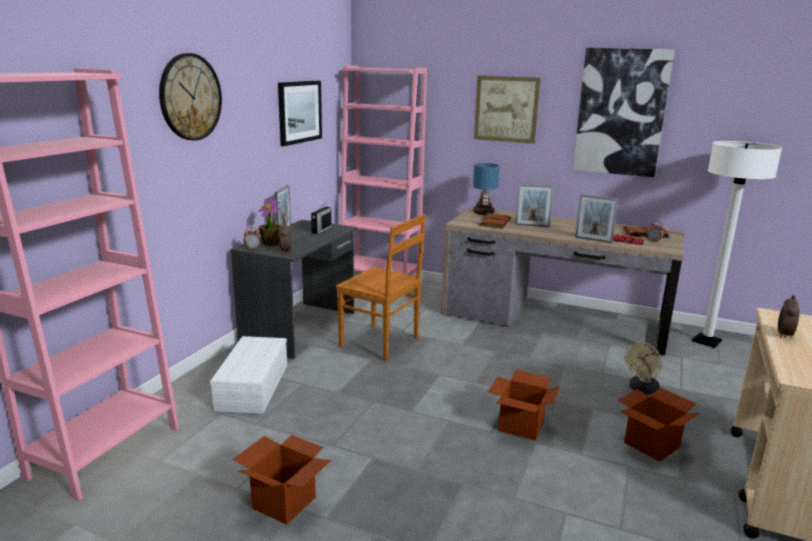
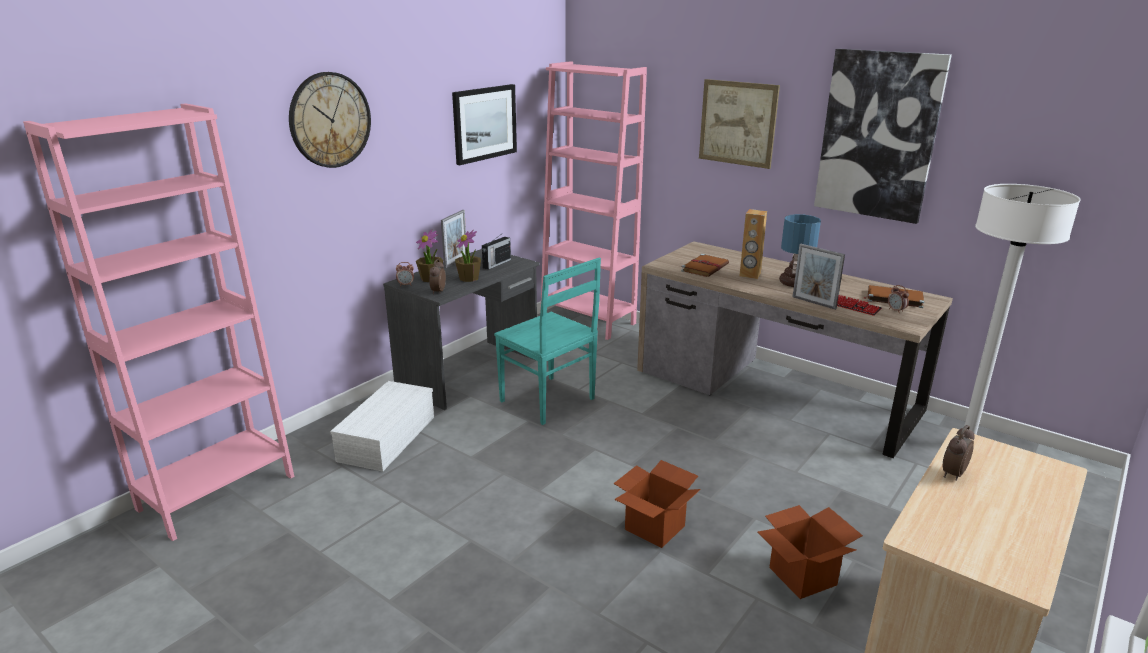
camera: 15 degrees right, 5 degrees up
cardboard box [233,435,331,525] -> none
brown chair [336,214,426,361] -> turquoise chair [494,258,601,425]
table lamp [473,163,499,215] -> table lamp moved to [779,214,821,287]
picture frame [515,184,554,227] -> brown speaker [739,209,767,279]
beige fan [624,342,662,395] -> none
none -> potted plant [455,230,481,282]

